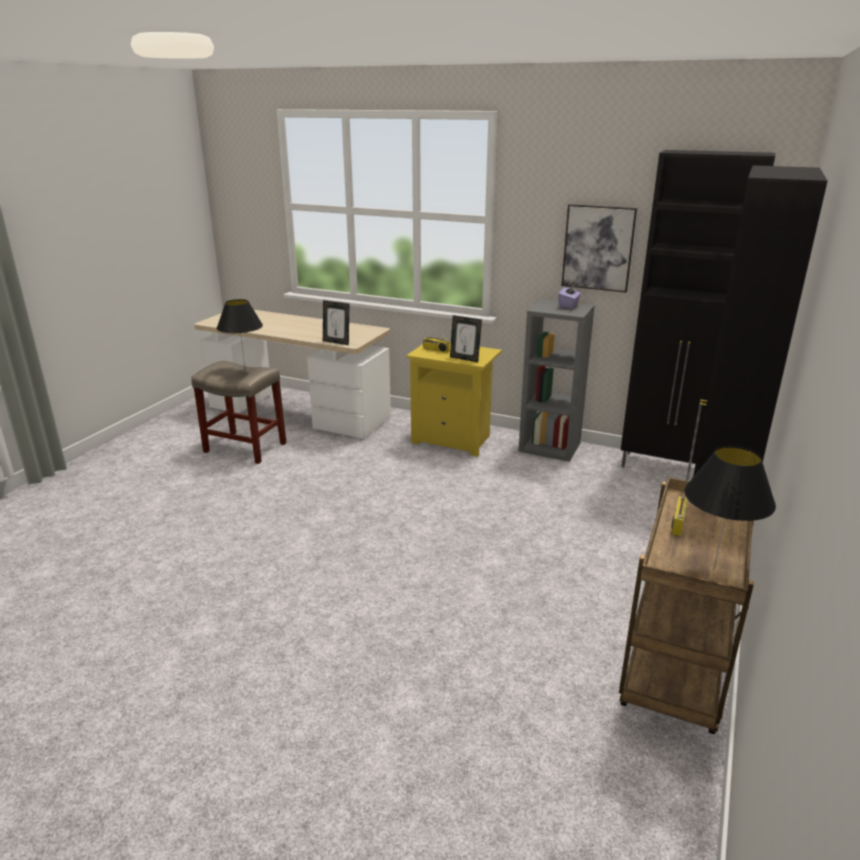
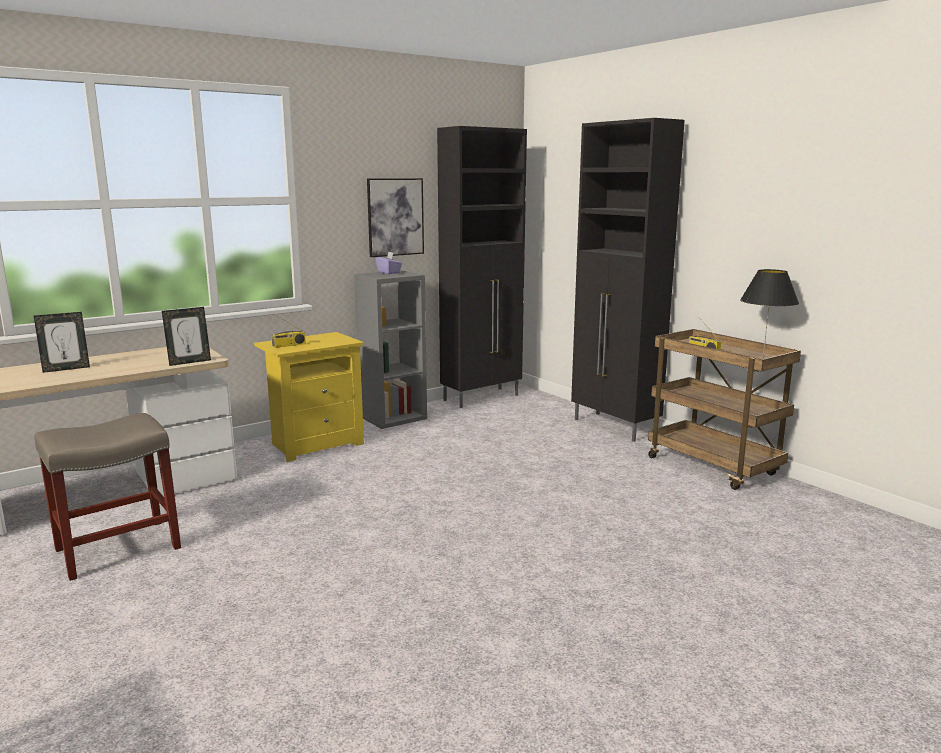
camera: 60 degrees left, 10 degrees down
black table lamp [217,299,263,368] -> none
picture frame [450,315,482,362] -> picture frame moved to [34,312,90,373]

